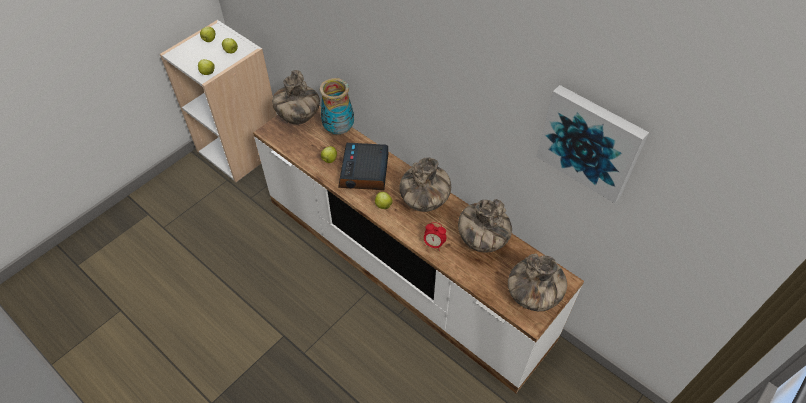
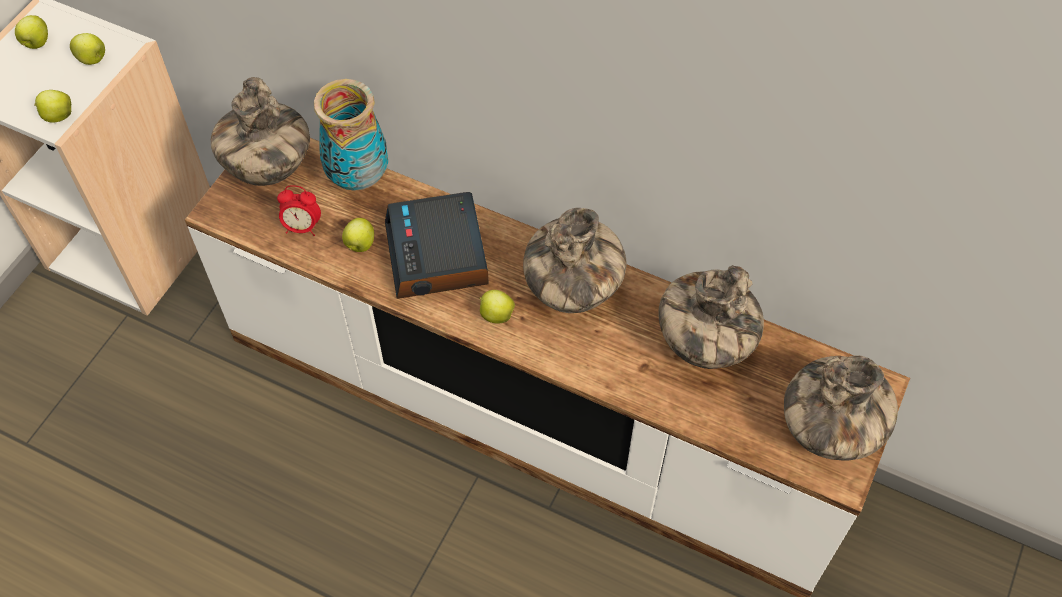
camera: 15 degrees left, 5 degrees up
alarm clock [424,222,447,251] -> alarm clock moved to [277,185,321,236]
picture [537,85,649,203] -> none

